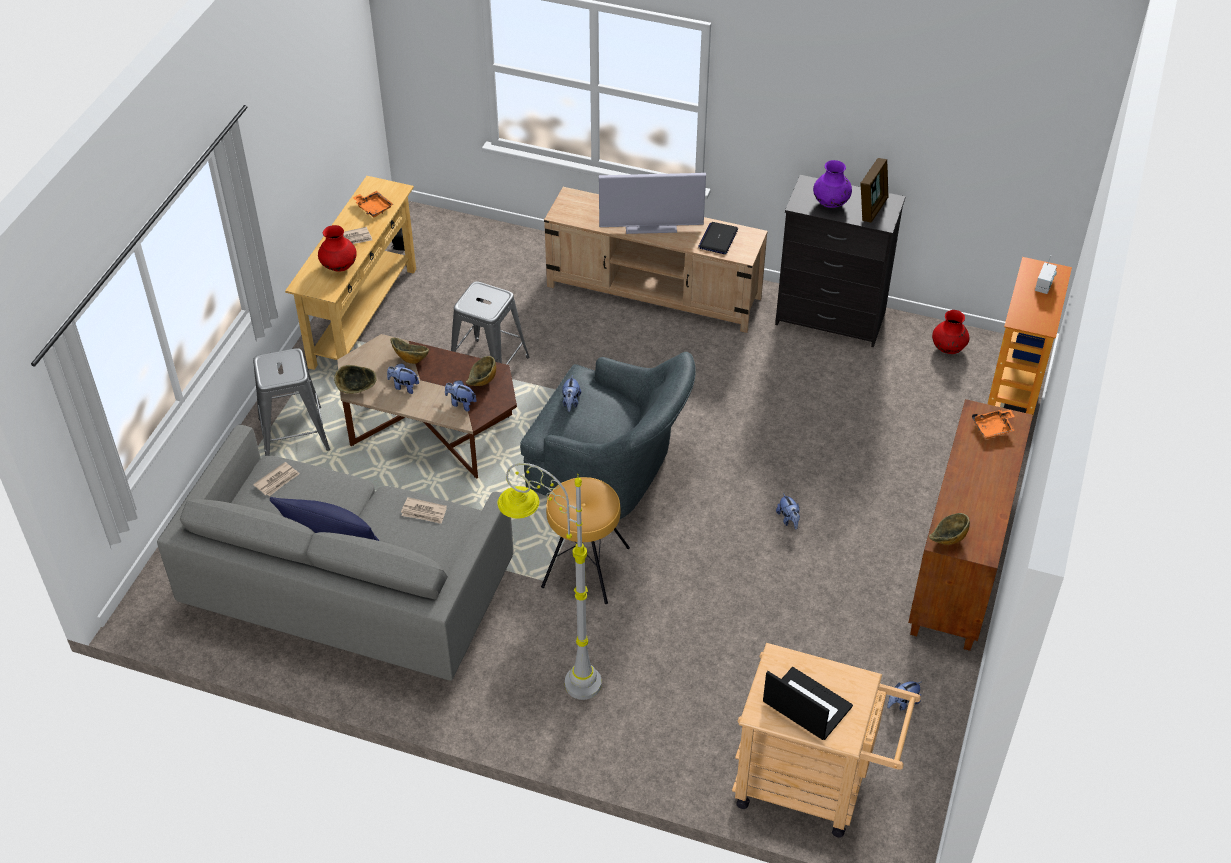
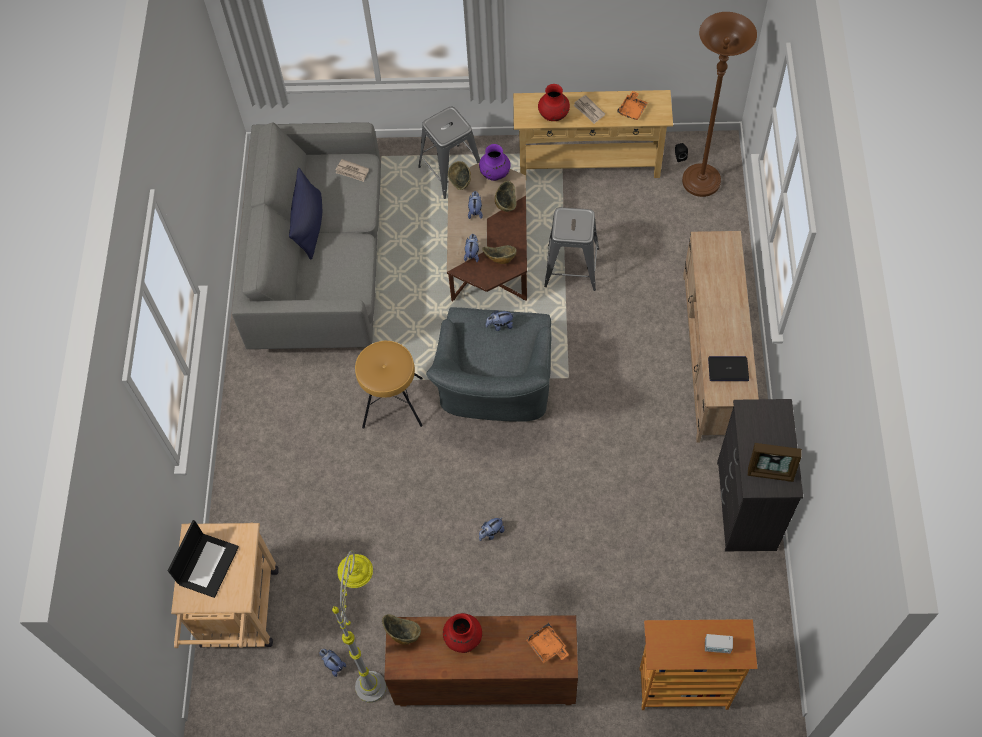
camera: 75 degrees right, 15 degrees up
newspaper [401,497,447,524] -> none
grey floor lamp [497,463,602,700] -> grey floor lamp moved to [332,550,386,703]
television [599,173,706,234] -> none
purple vase [813,160,852,208] -> purple vase moved to [479,144,511,181]
red vase [932,310,969,354] -> red vase moved to [443,613,482,653]
none -> brown floor lamp [682,12,757,197]

